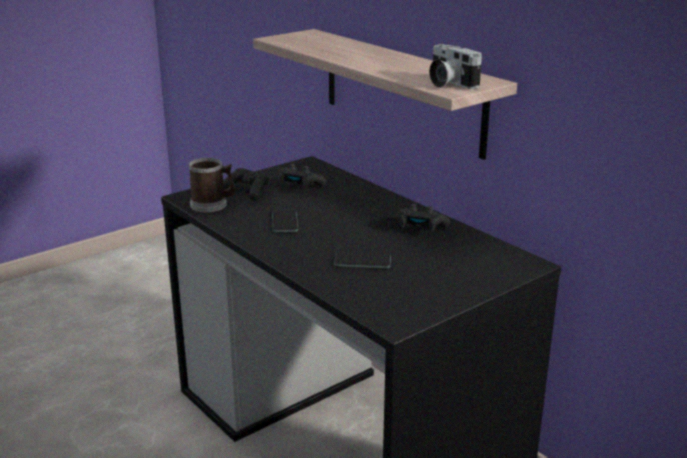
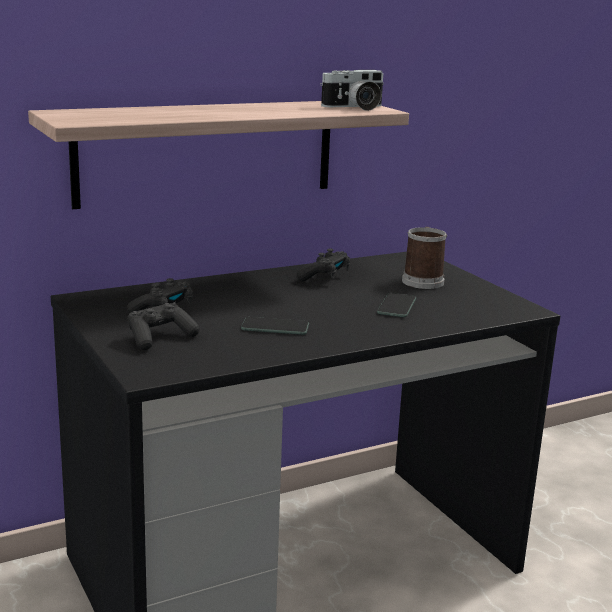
camera: 80 degrees left, 5 degrees down
mug [188,158,235,212] -> mug moved to [402,227,447,289]

